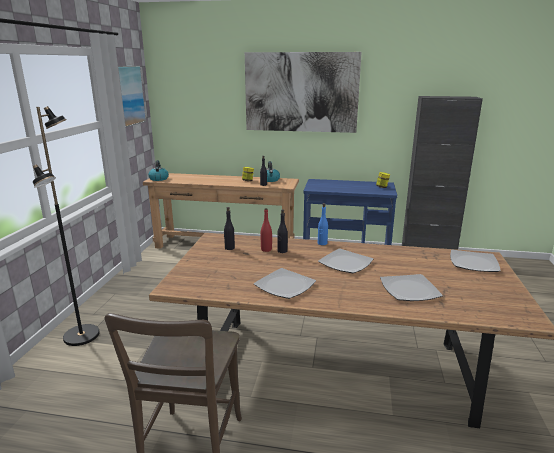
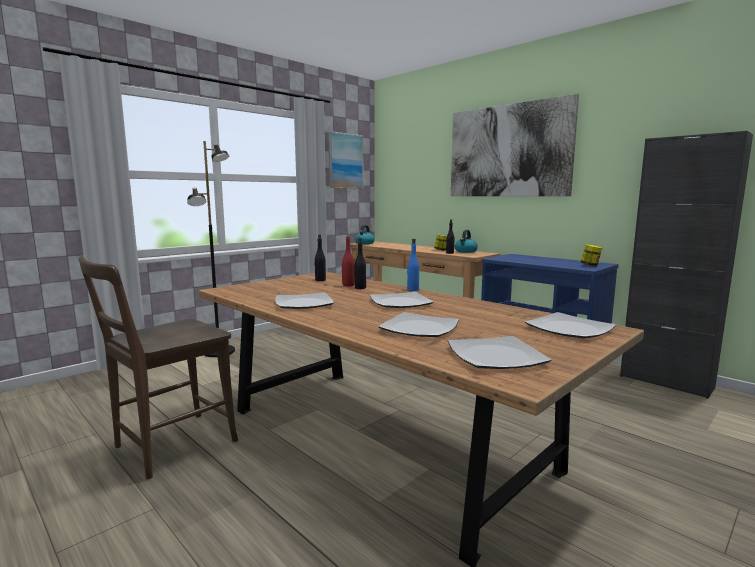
camera: 35 degrees right, 10 degrees down
none -> plate [448,336,551,369]

